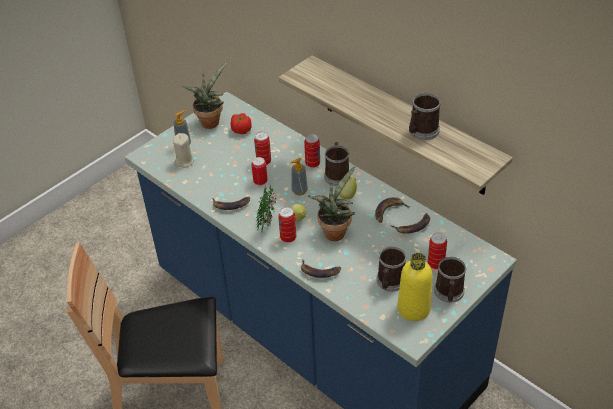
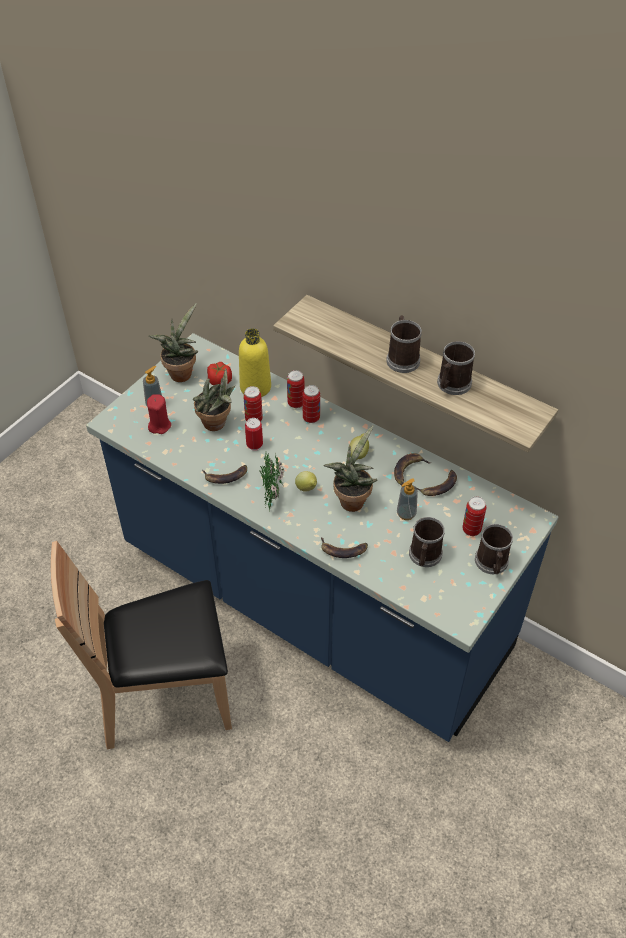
camera: 10 degrees left, 5 degrees up
beige candle [173,133,194,168] -> red candle [147,394,171,434]
can [278,207,296,243] -> can moved to [287,370,305,408]
soap dispenser [290,158,308,195] -> soap dispenser moved to [397,478,418,520]
mug [324,142,350,186] -> mug moved to [386,315,422,373]
yellow bottle [397,253,432,321] -> yellow bottle moved to [239,328,271,397]
none -> potted plant [193,368,235,431]

